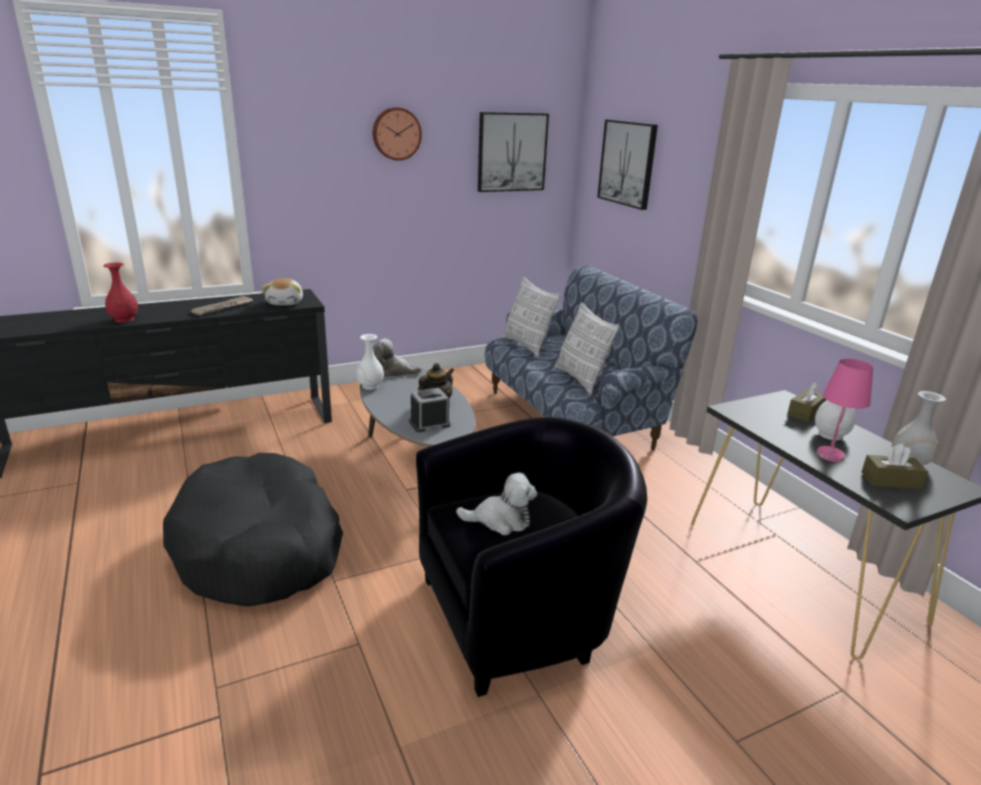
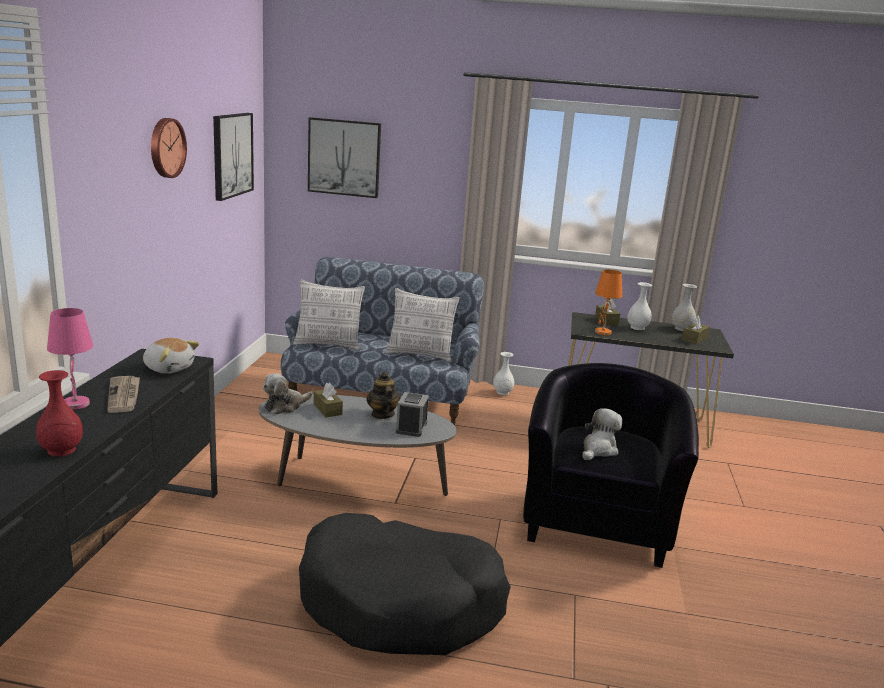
camera: 55 degrees left, 5 degrees down
white vase [356,334,384,390] -> white vase moved to [493,352,514,395]
pink table lamp [817,359,873,462] -> pink table lamp moved to [47,308,93,410]
none -> brown tissue box [314,383,343,417]
none -> orange table lamp [595,270,622,335]

